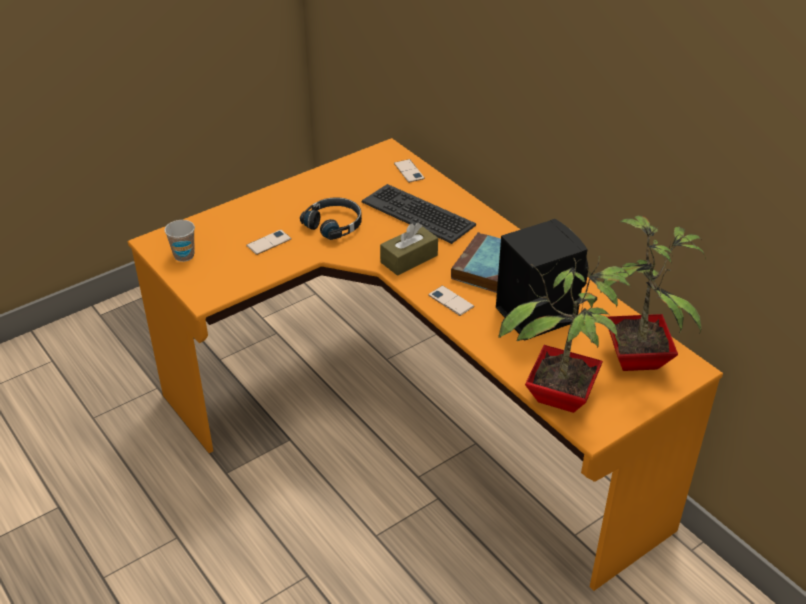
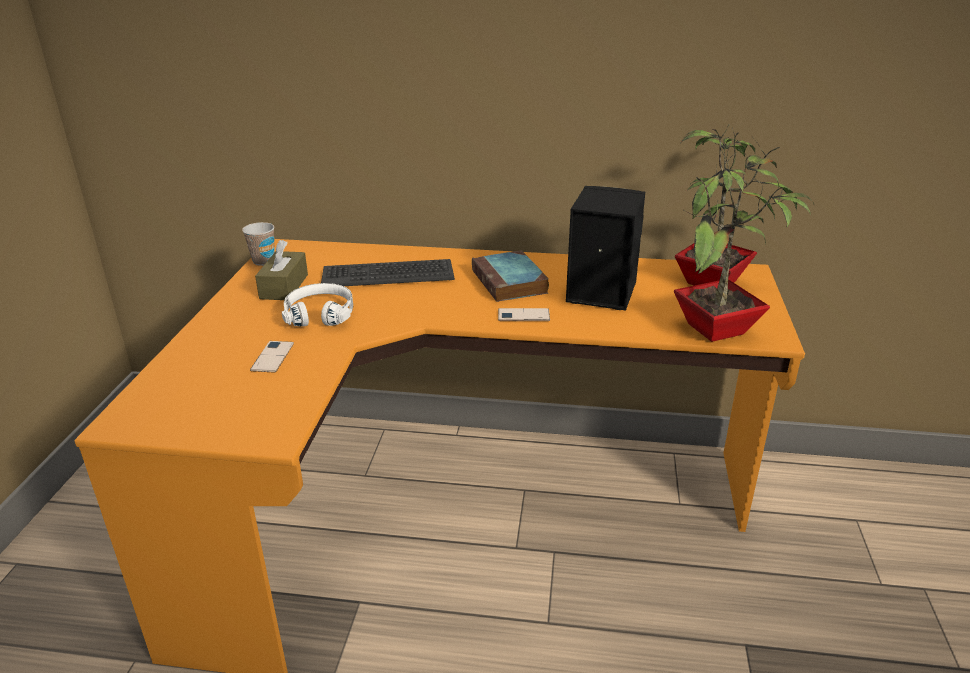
camera: 45 degrees left, 10 degrees down
cup [164,220,195,262] -> cup moved to [242,222,275,266]
black headphones [300,197,362,240] -> white headphones [282,283,353,327]
brown tissue box [380,222,438,276] -> brown tissue box moved to [255,240,308,300]
phone [394,159,425,183] -> none

